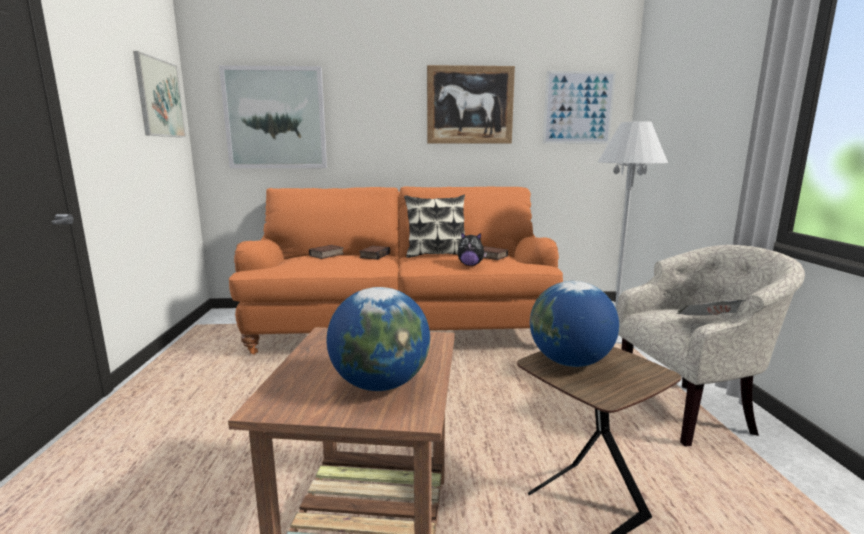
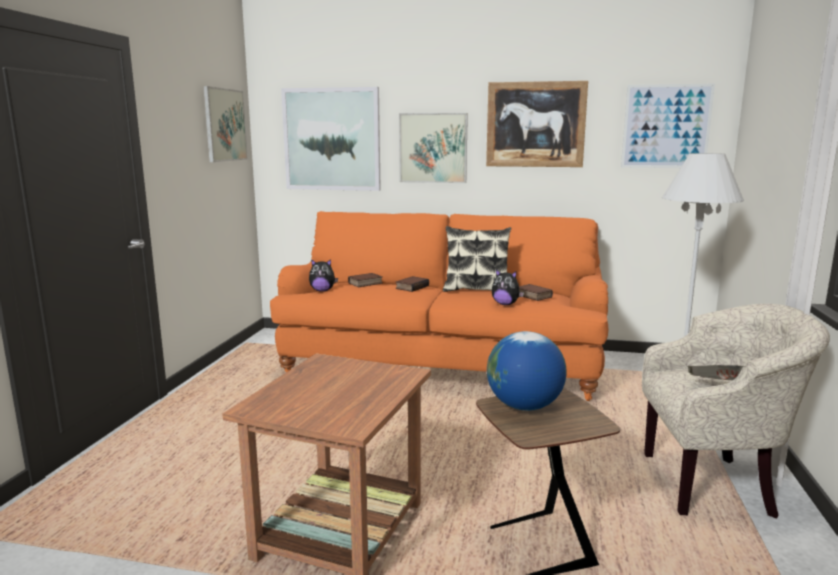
camera: 15 degrees right, 0 degrees up
globe [327,287,430,391] -> none
none -> plush toy [309,259,338,292]
none -> picture [399,113,468,183]

